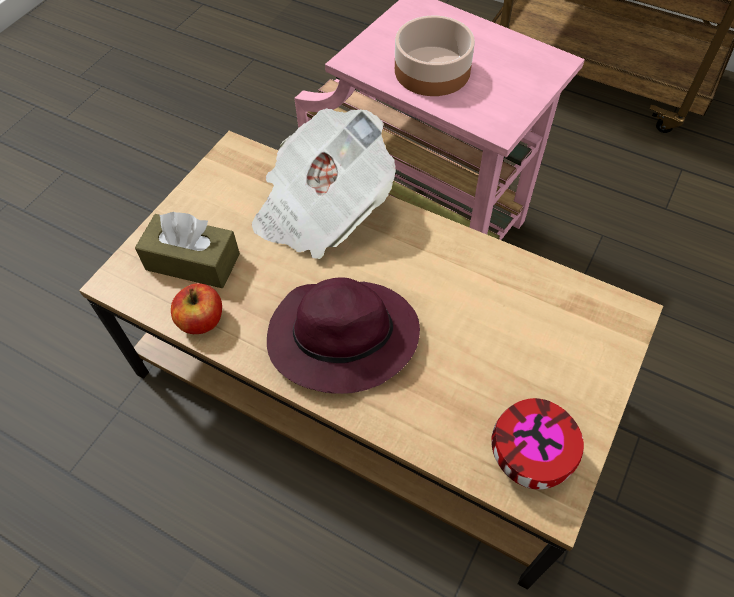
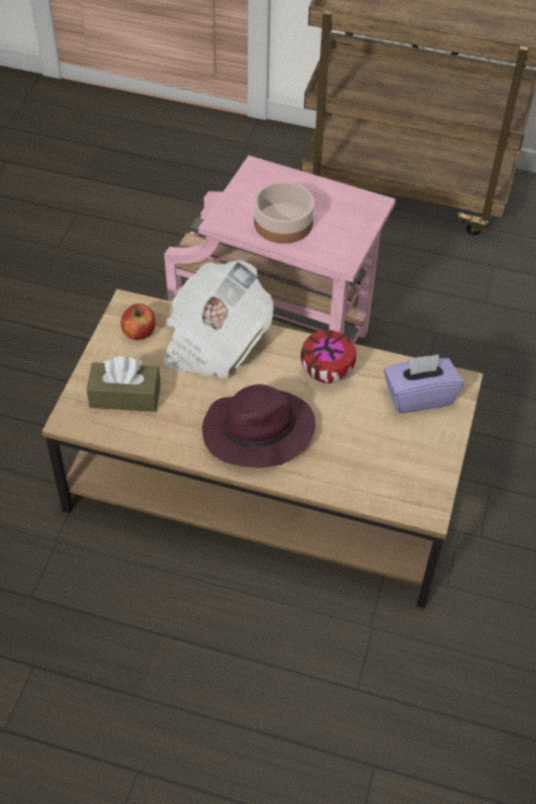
camera: 15 degrees left, 5 degrees down
apple [171,283,222,334] -> apple moved to [121,304,155,340]
bowl [491,398,584,490] -> bowl moved to [301,330,357,383]
none -> purple tissue box [384,354,464,413]

